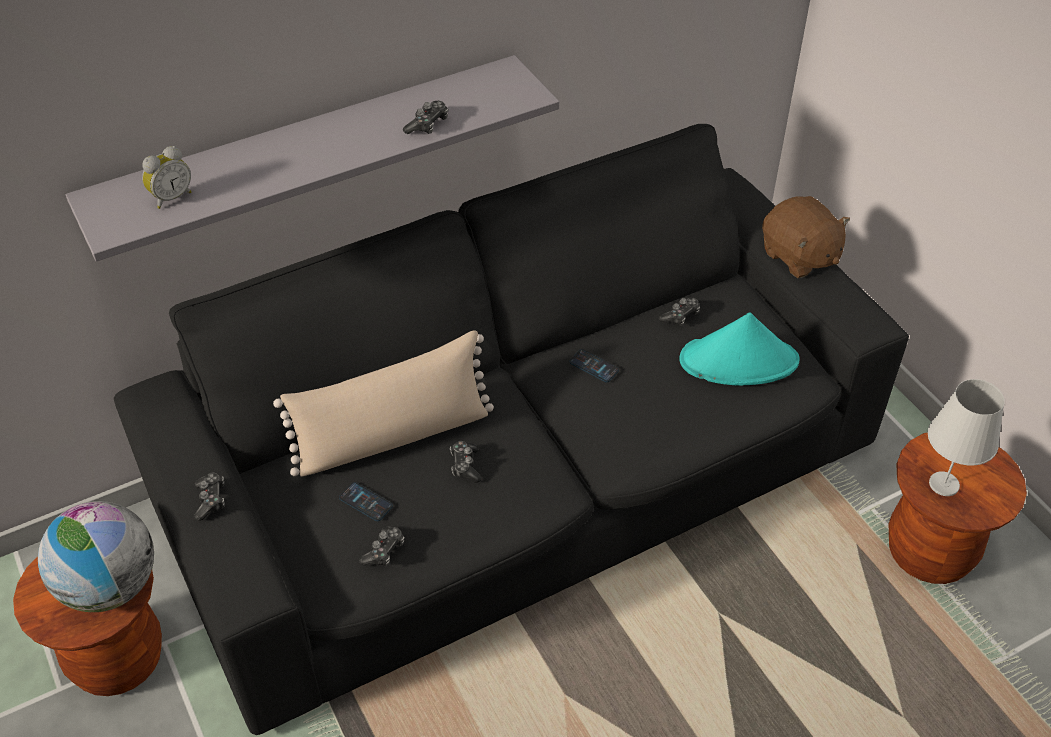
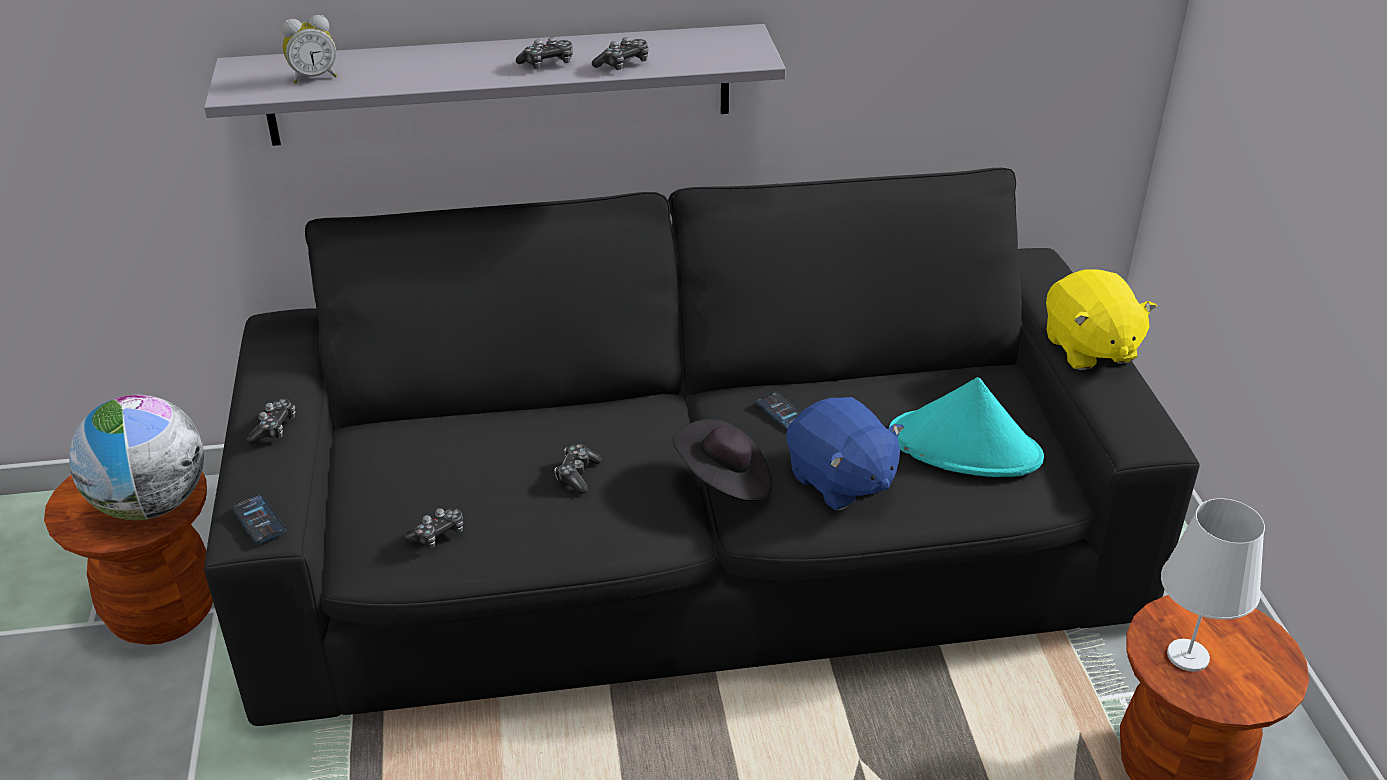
camera: 20 degrees right, 10 degrees down
beige pillow [273,330,494,477] -> none
phone [339,482,393,521] -> phone moved to [232,494,286,544]
game controller [659,297,700,326] -> game controller moved to [516,37,573,69]
brown plush toy [762,196,850,278] -> yellow plush toy [1046,270,1157,370]
none -> black hat [673,419,772,501]
none -> blue plush toy [786,397,904,510]

